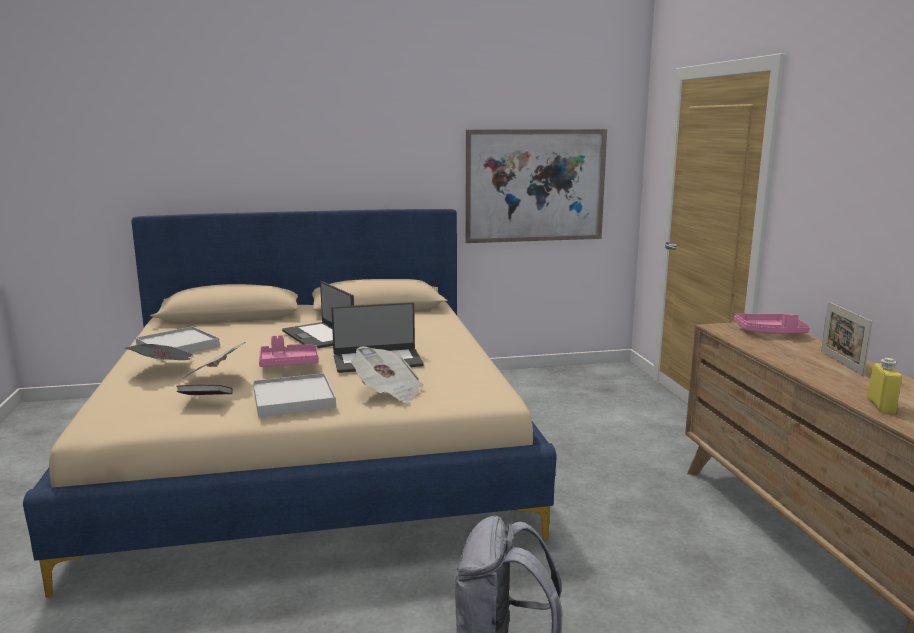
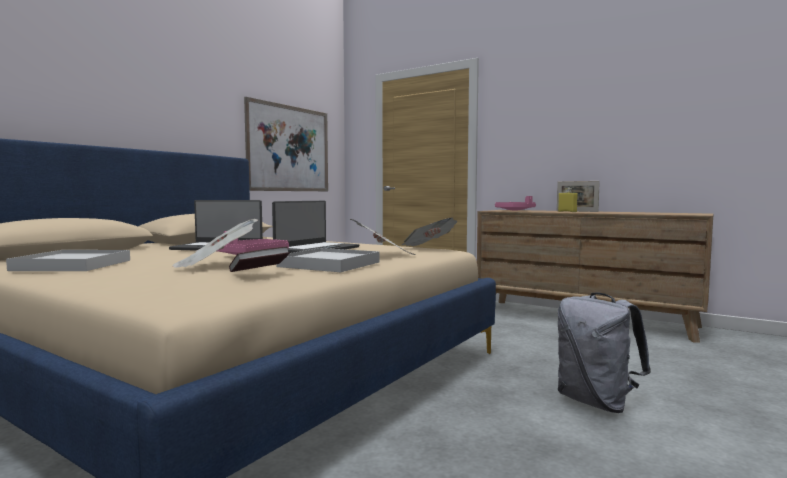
camera: 45 degrees left, 10 degrees down
newspaper [125,344,192,360] -> newspaper moved to [401,217,457,246]
yellow bottle [867,358,902,414] -> yellow bottle moved to [558,188,578,212]

